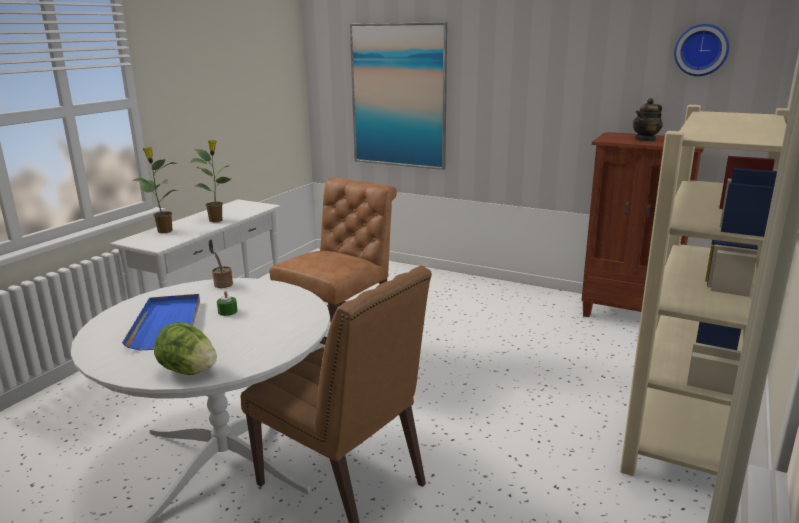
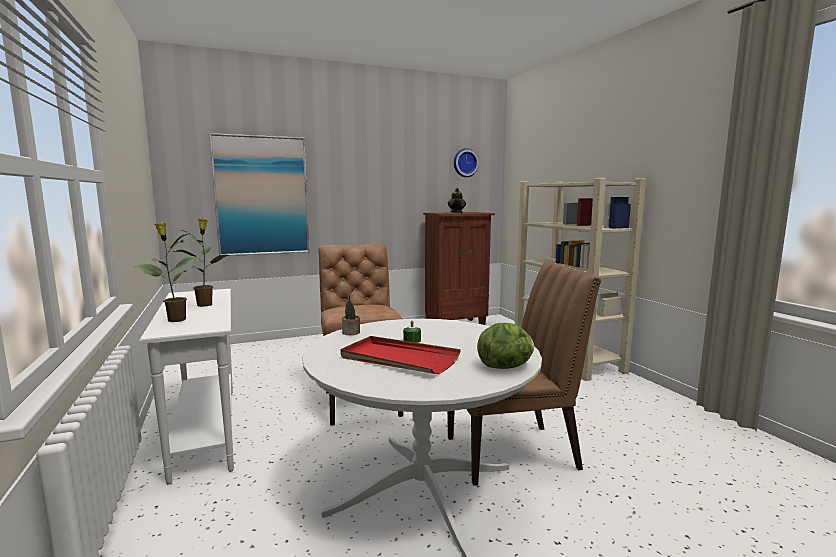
camera: 50 degrees left, 10 degrees down
blue tray [122,294,200,351] -> red tray [340,336,461,374]

